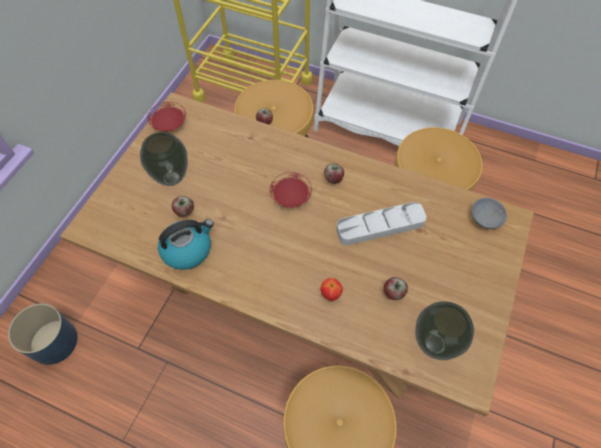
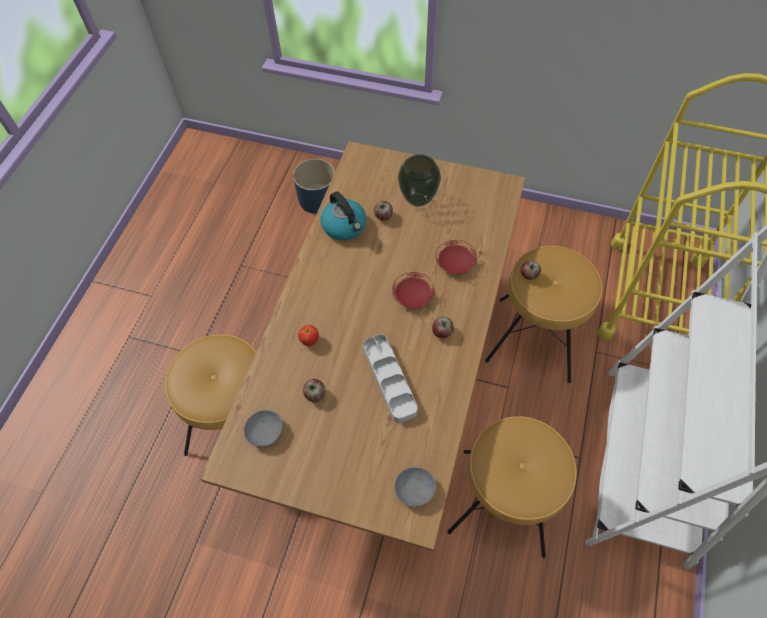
camera: 85 degrees right, 0 degrees up
red plate [147,102,186,132] -> red plate moved to [436,240,477,274]
vase [415,301,474,360] -> grey bowl [244,410,282,447]

